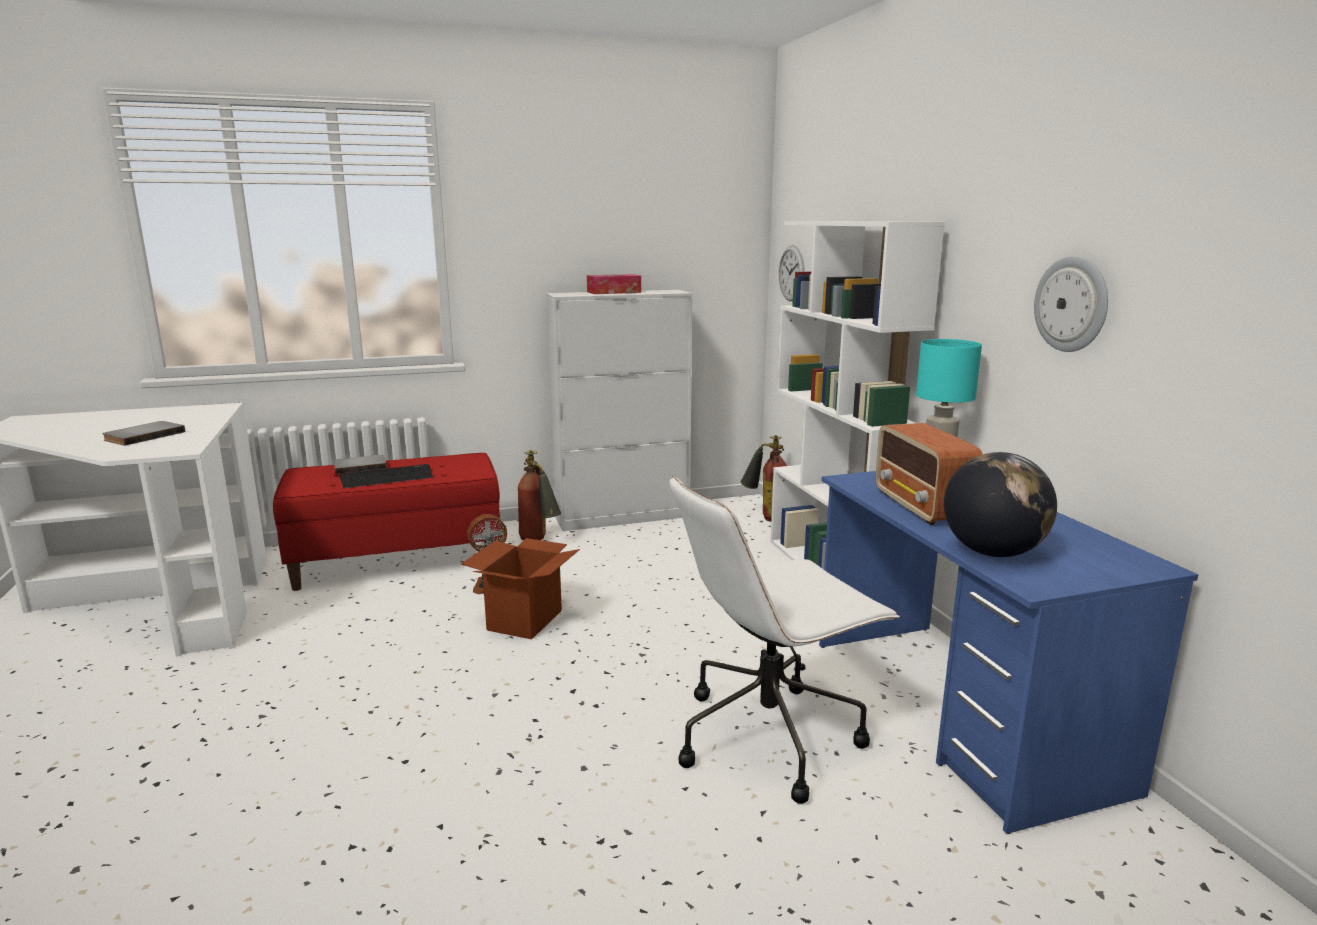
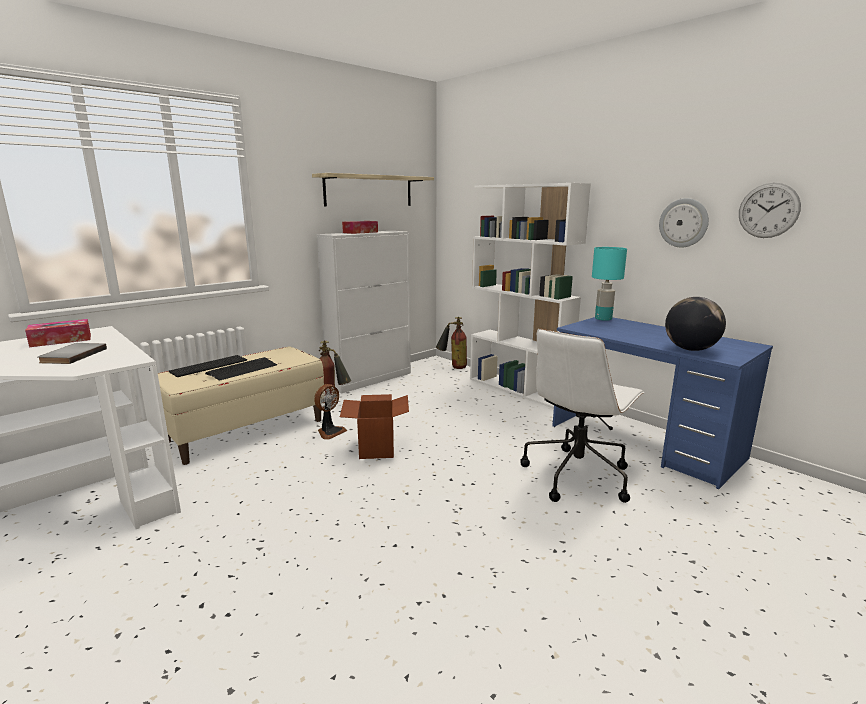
camera: 25 degrees left, 0 degrees up
red bench [273,453,501,591] -> beige bench [158,346,325,465]
grey book [334,455,387,474] -> keyboard [169,355,247,377]
wall clock [779,245,805,301] -> wall clock moved to [739,183,801,238]
radio [876,423,983,525] -> none
none -> tissue box [25,319,91,347]
none -> shelf [312,173,434,206]

